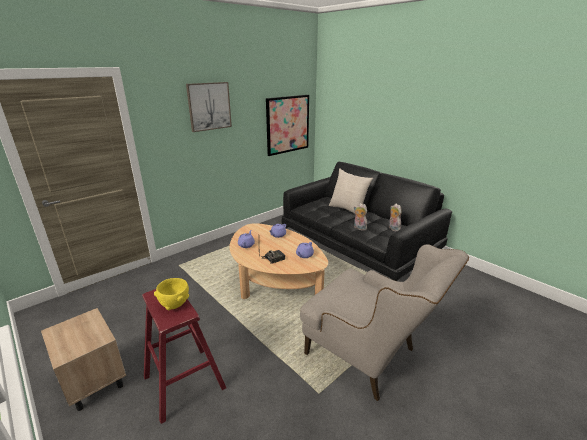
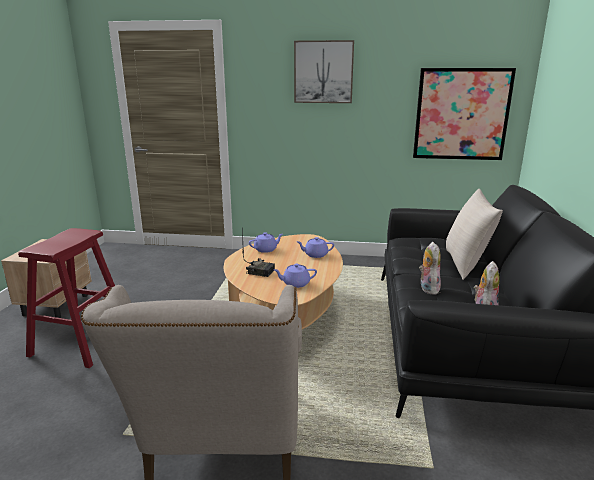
camera: 50 degrees right, 5 degrees down
yellow bowl [154,278,189,310] -> none

